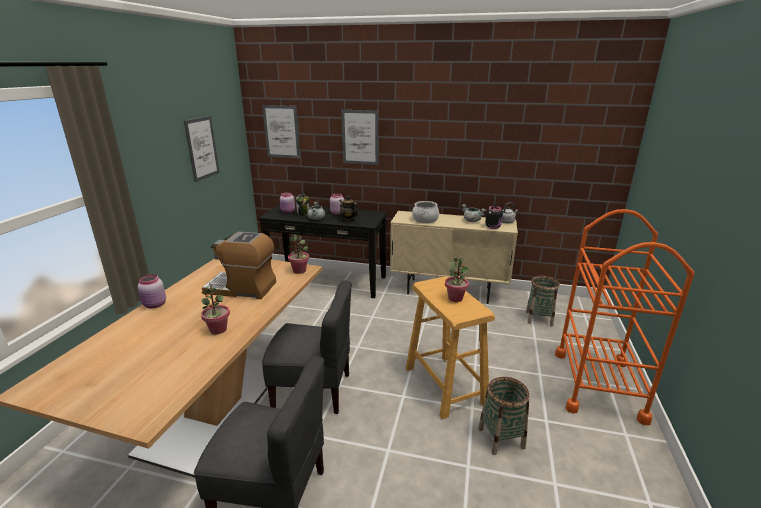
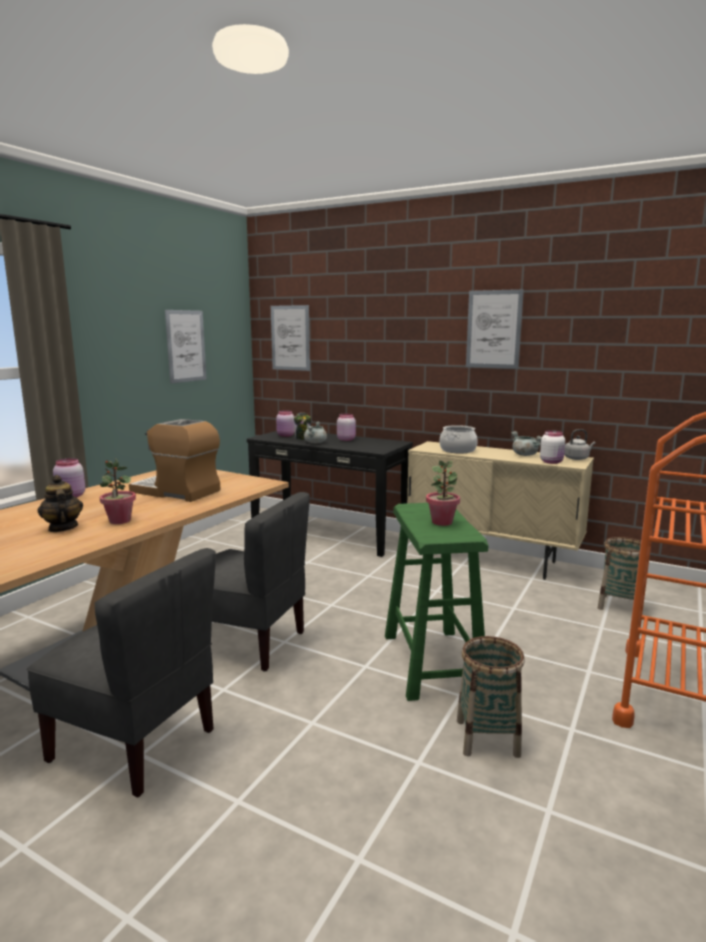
camera: 15 degrees right, 10 degrees down
potted plant [288,234,309,274] -> none
teapot [339,196,358,222] -> teapot moved to [37,475,83,532]
picture [341,110,379,165] -> picture moved to [466,289,524,369]
beige stool [406,276,495,419] -> green stool [385,503,489,701]
black jar [485,206,503,229] -> white jar [540,430,565,464]

